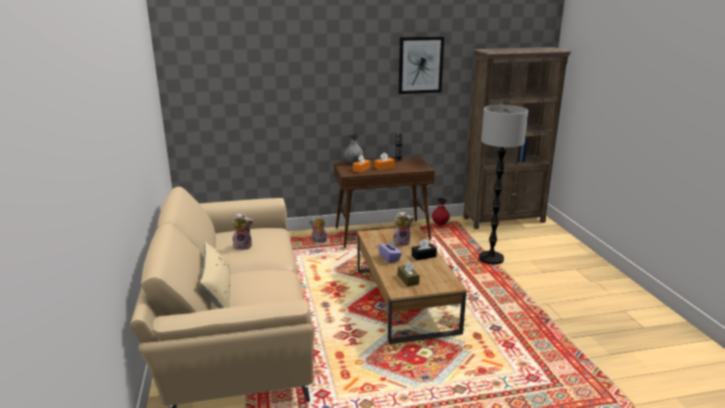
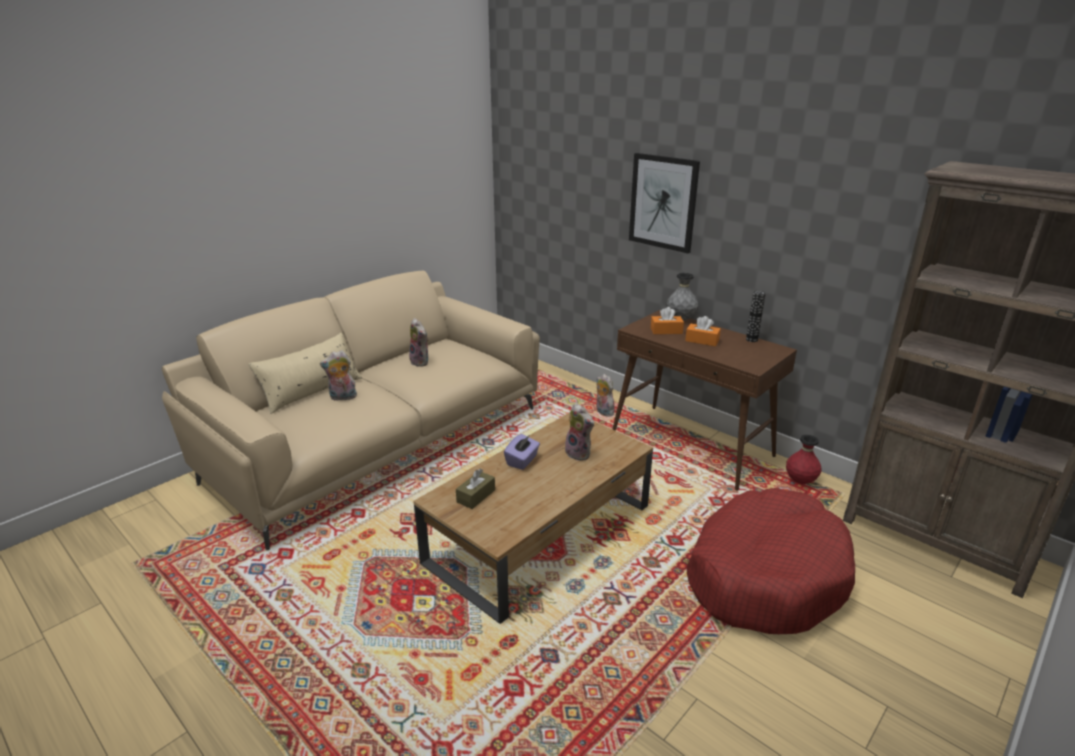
camera: 55 degrees right, 5 degrees up
picture [399,36,444,94] -> picture moved to [629,153,700,253]
black tissue box [412,239,437,260] -> none
floor lamp [479,105,528,264] -> red dog bed [687,488,855,634]
none -> plush toy [320,350,358,401]

